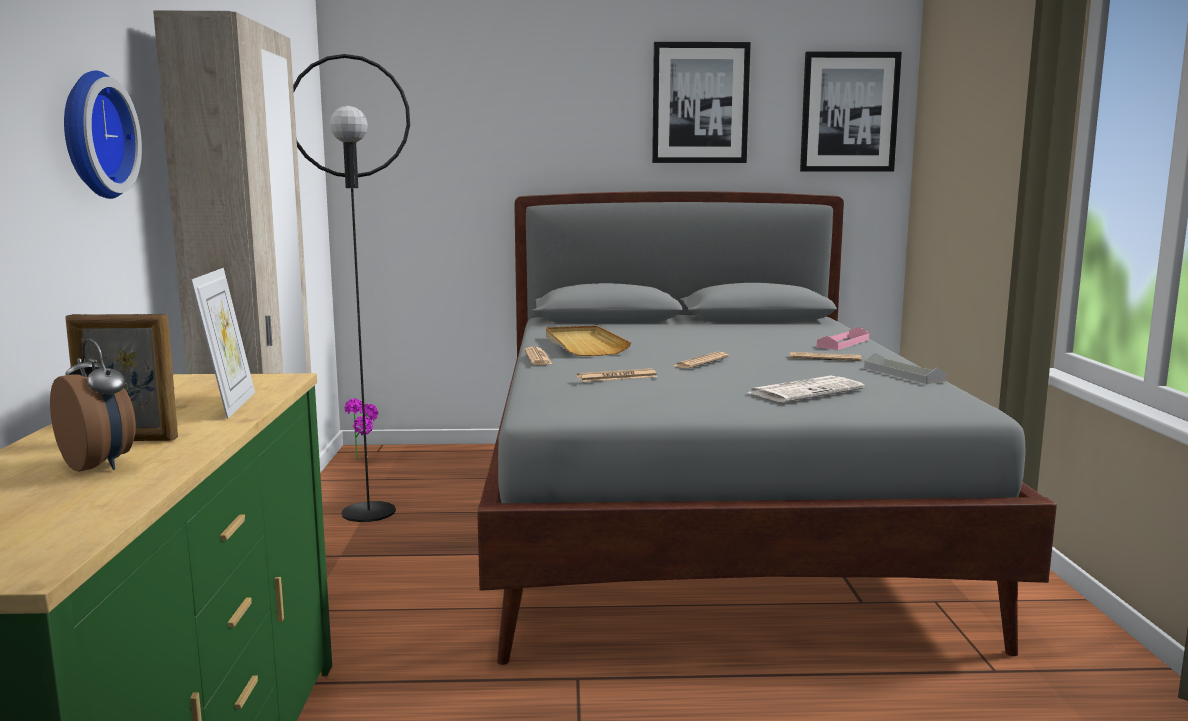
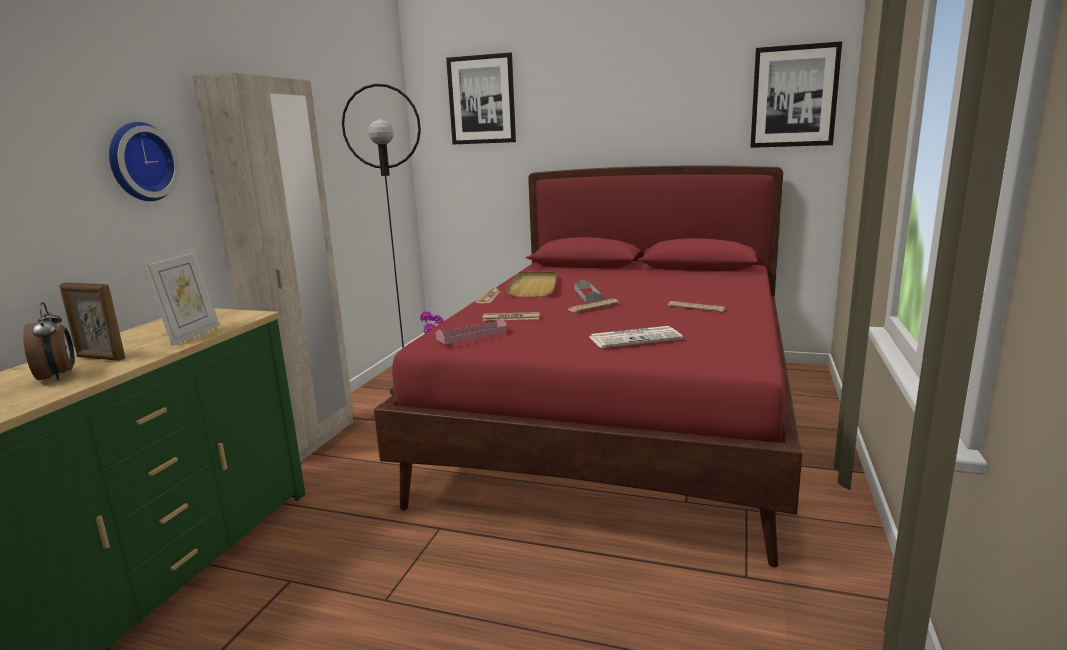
camera: 20 degrees right, 5 degrees up
grey bed [477,191,1057,665] -> red bed [374,166,803,567]
picture [652,42,751,163] -> picture moved to [446,52,516,144]
pink tray [817,327,869,350] -> pink tray moved to [436,318,507,344]
grey tray [864,353,947,384] -> grey tray moved to [574,279,603,302]

